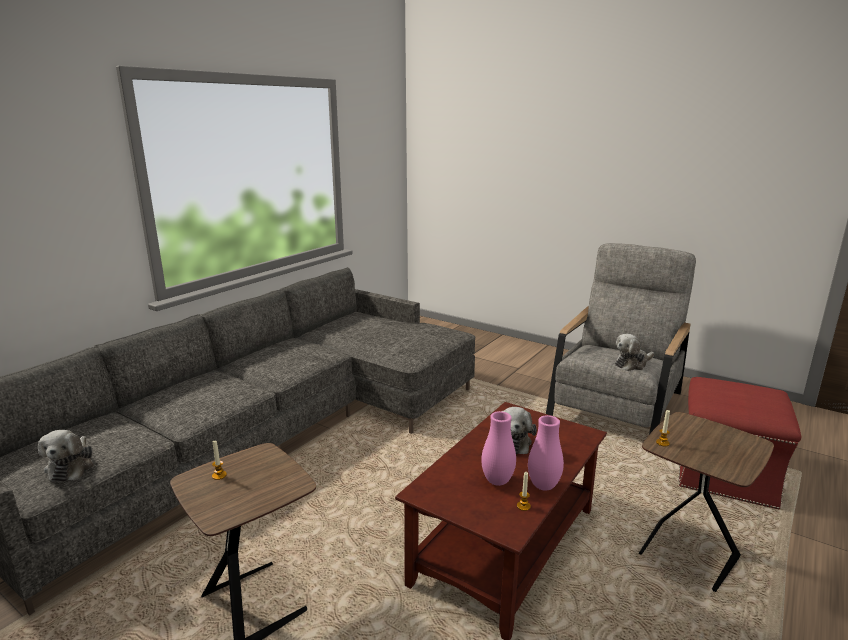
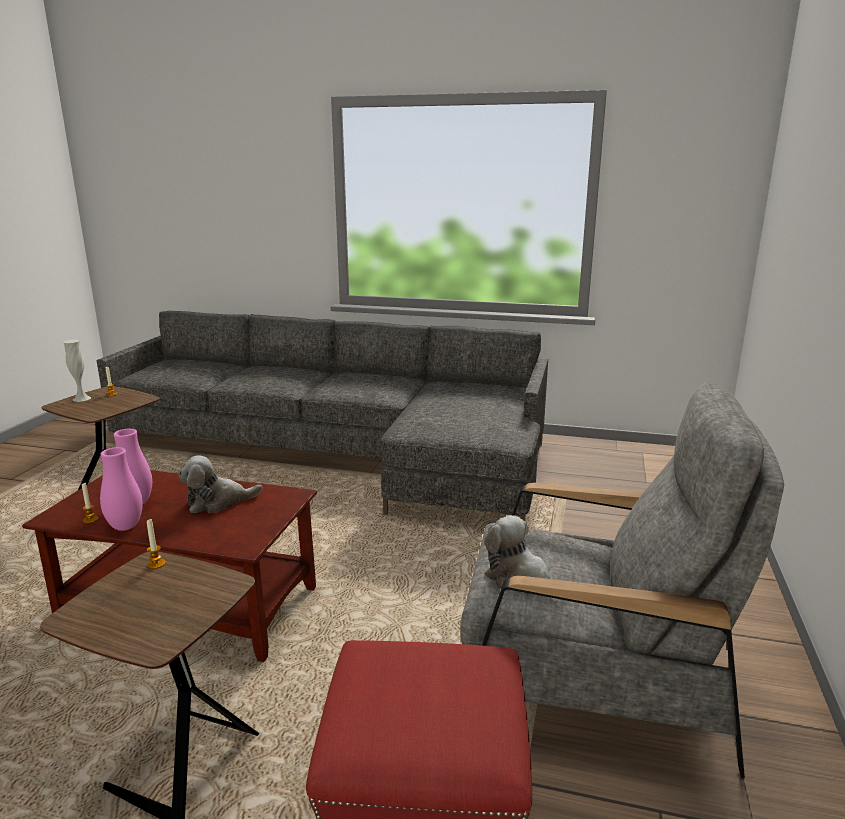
camera: 70 degrees right, 0 degrees up
plush toy [38,430,94,483] -> none
none -> white vase [63,340,91,402]

